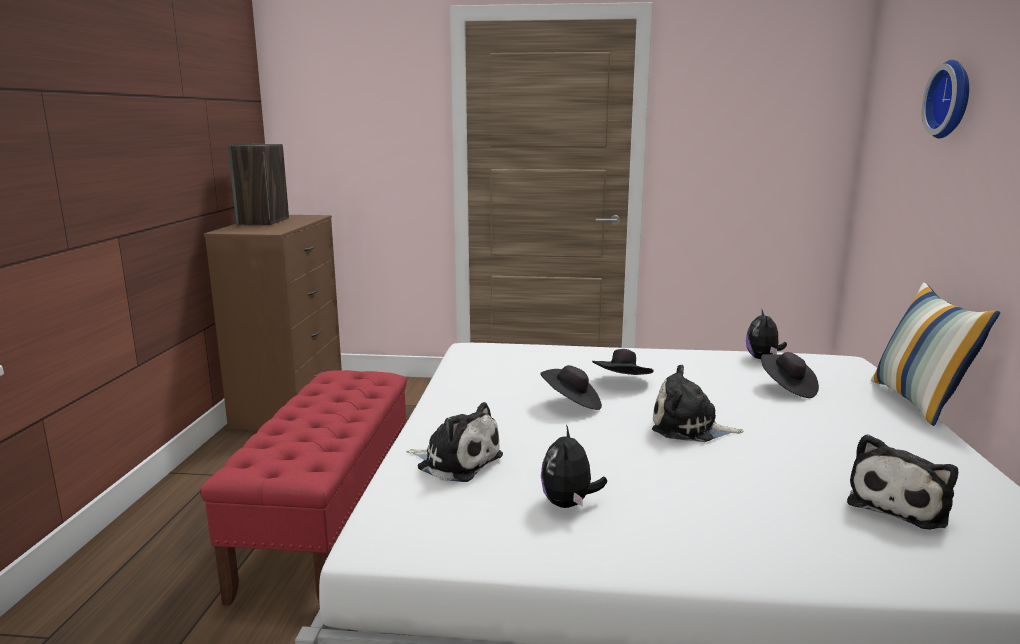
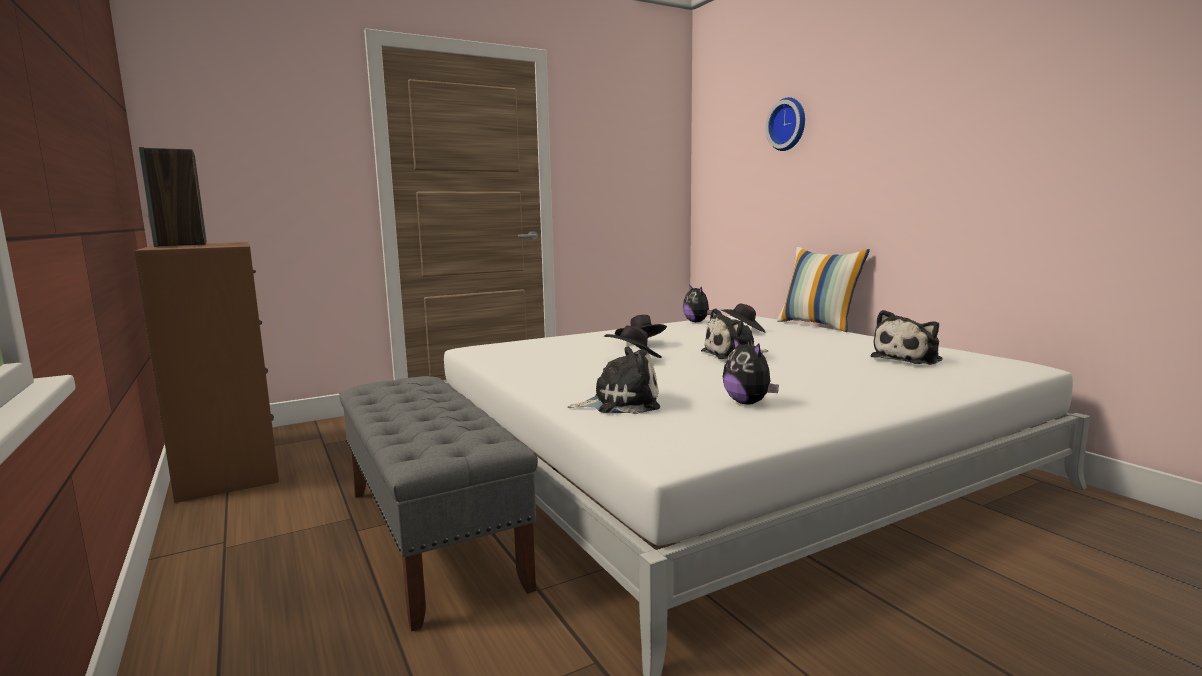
camera: 35 degrees left, 5 degrees down
red bench [200,370,407,606] -> grey bench [339,376,538,632]
plush toy [847,434,958,530] -> plush toy turned 45 degrees clockwise [871,310,943,365]

